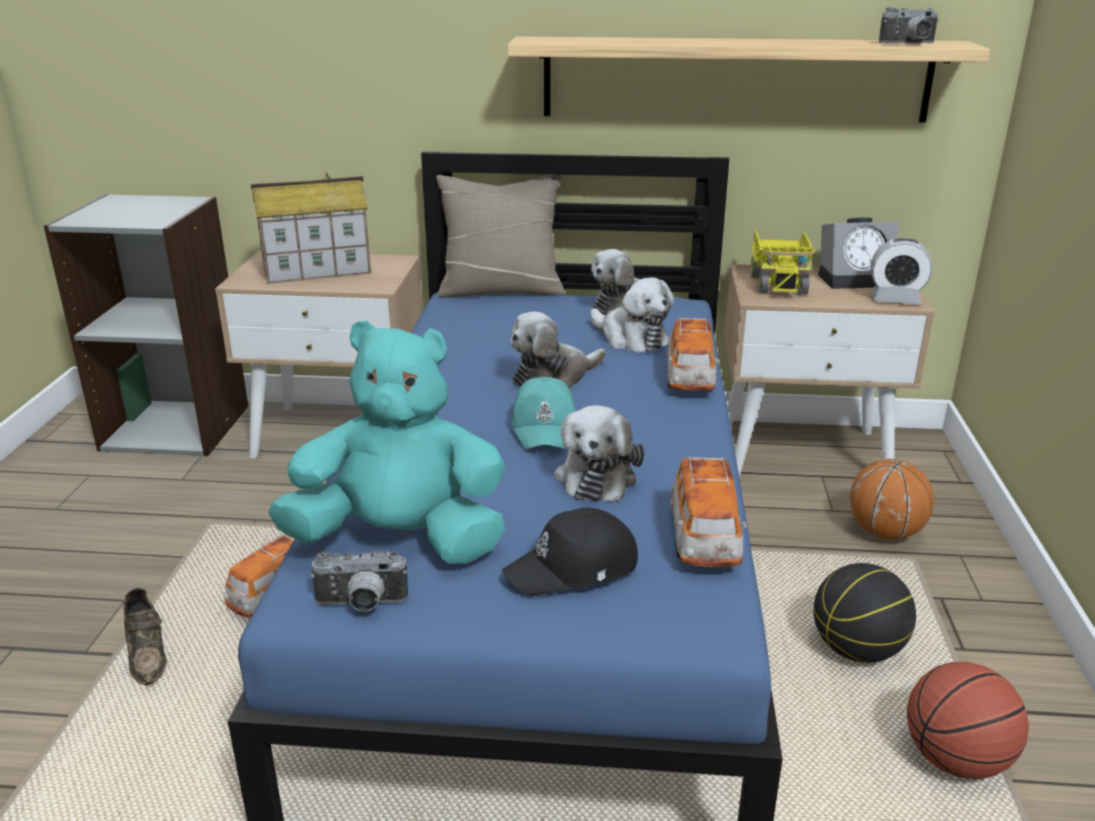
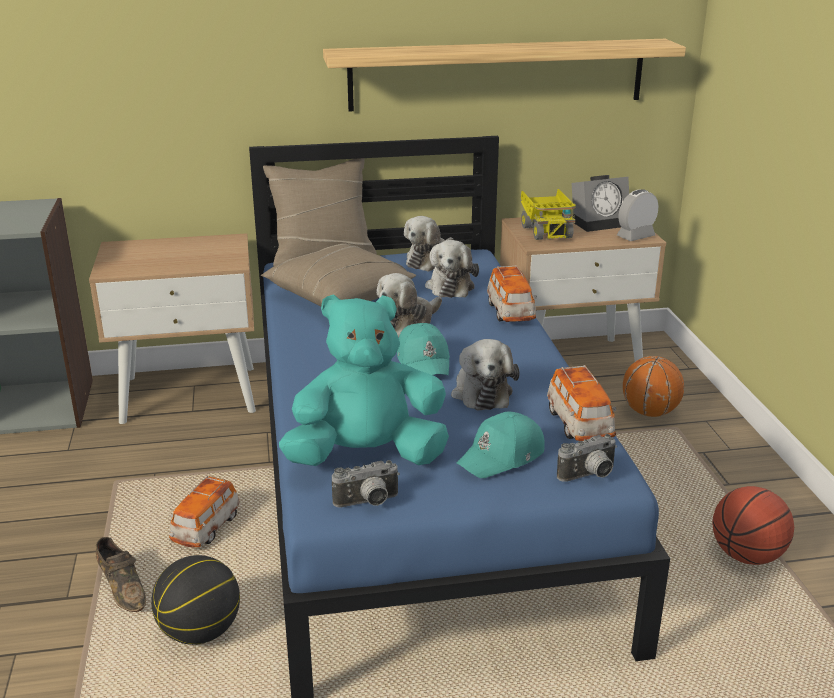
camera: 15 degrees left, 0 degrees up
toy house [250,173,371,284] -> none
black cap [502,508,638,596] -> turquoise cap [457,412,545,478]
plush toy [590,277,674,352] -> plush toy turned 60 degrees clockwise [425,240,479,298]
basketball [814,563,916,663] -> basketball moved to [151,555,240,645]
alarm clock [871,238,933,305] -> alarm clock turned 150 degrees clockwise [617,189,658,241]
camera [879,7,939,43] -> camera moved to [557,434,617,482]
none -> beige pillow [261,244,416,307]

